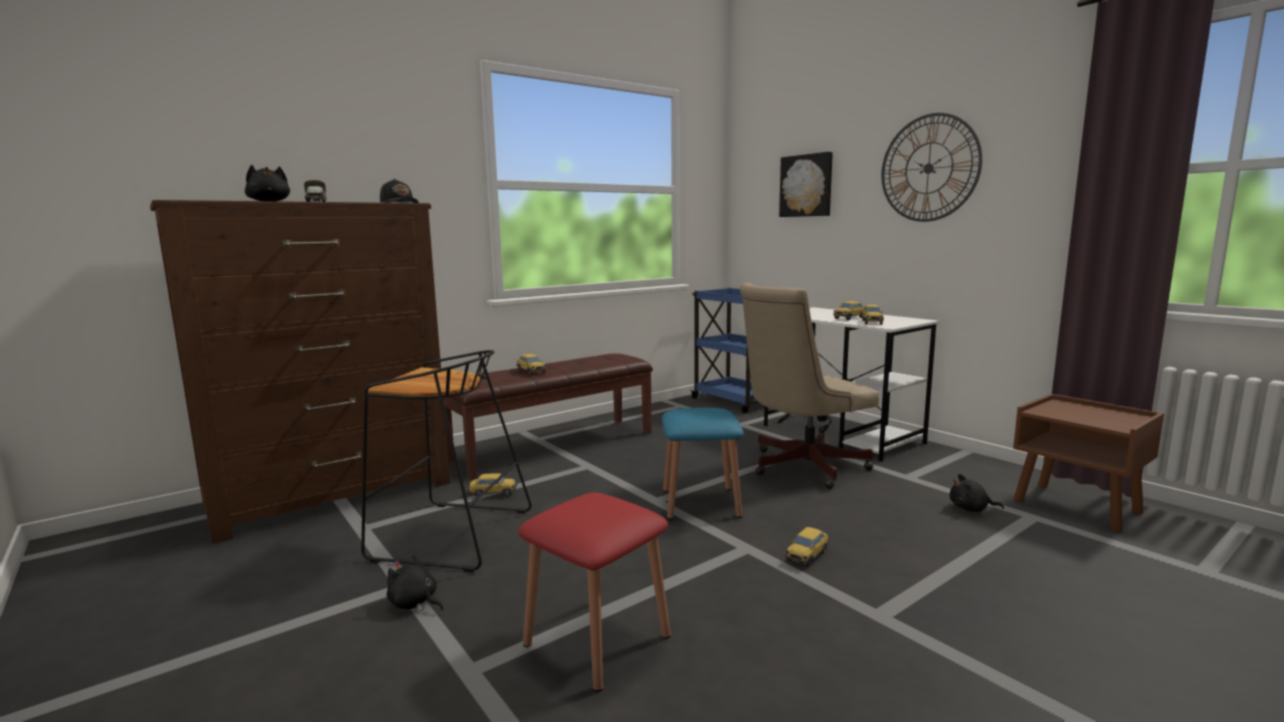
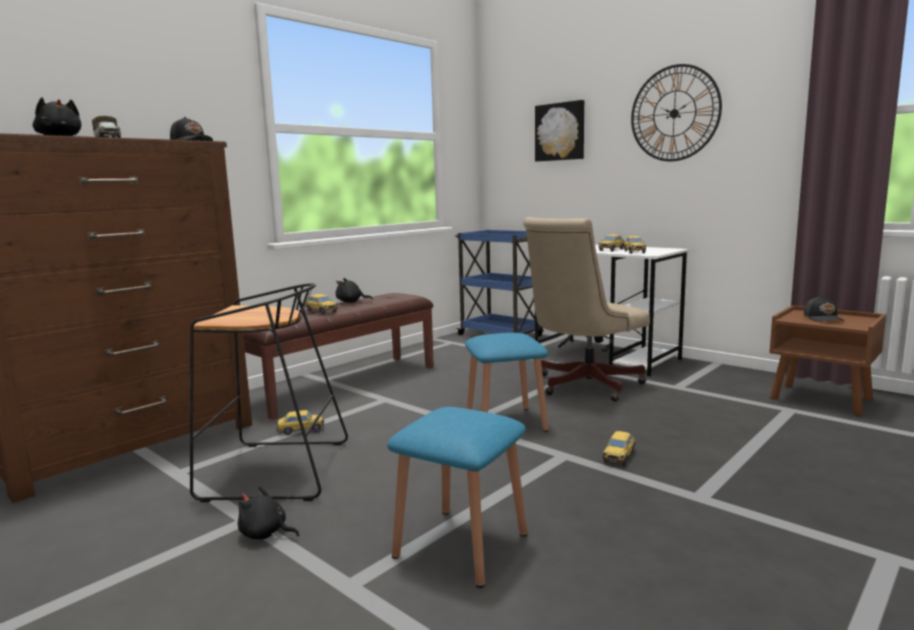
camera: 10 degrees left, 0 degrees up
red stool [518,493,671,692] -> blue stool [387,407,528,588]
black plush toy [950,474,1004,512] -> black plush toy moved to [336,278,373,303]
none -> black cap [804,296,844,322]

